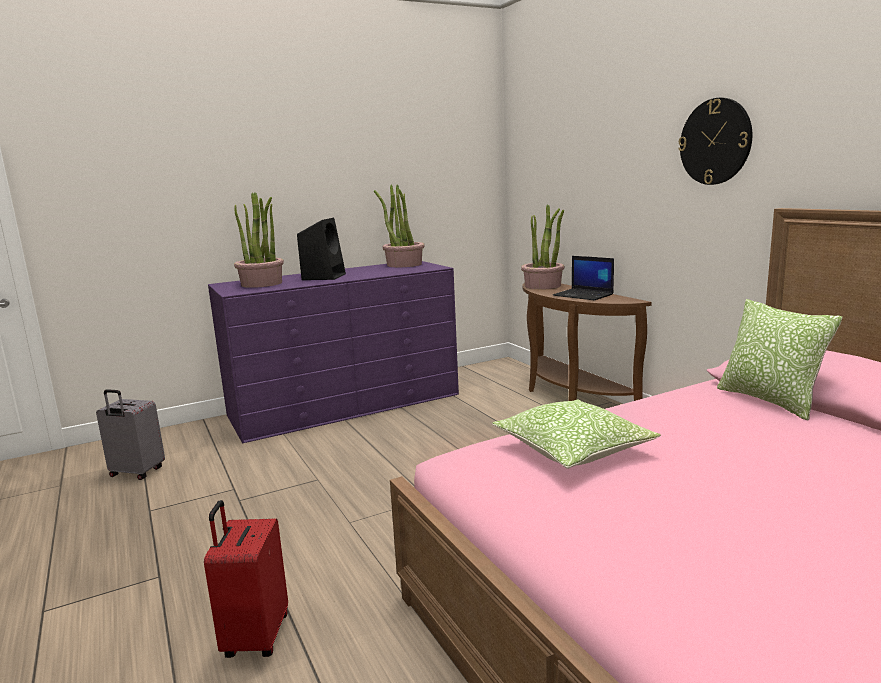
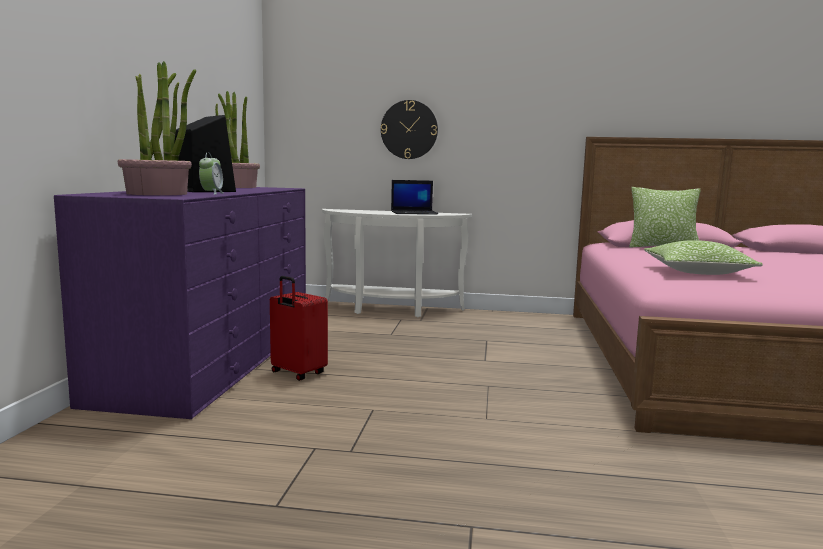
camera: 55 degrees left, 5 degrees down
grey suitcase [96,389,165,480] -> none
red suitcase [204,500,288,658] -> red suitcase moved to [270,276,328,381]
potted plant [521,204,564,289] -> none
brown console table [522,283,652,401] -> white console table [322,209,472,317]
wall clock [678,98,752,185] -> wall clock moved to [381,100,438,159]
none -> alarm clock [199,153,224,195]

